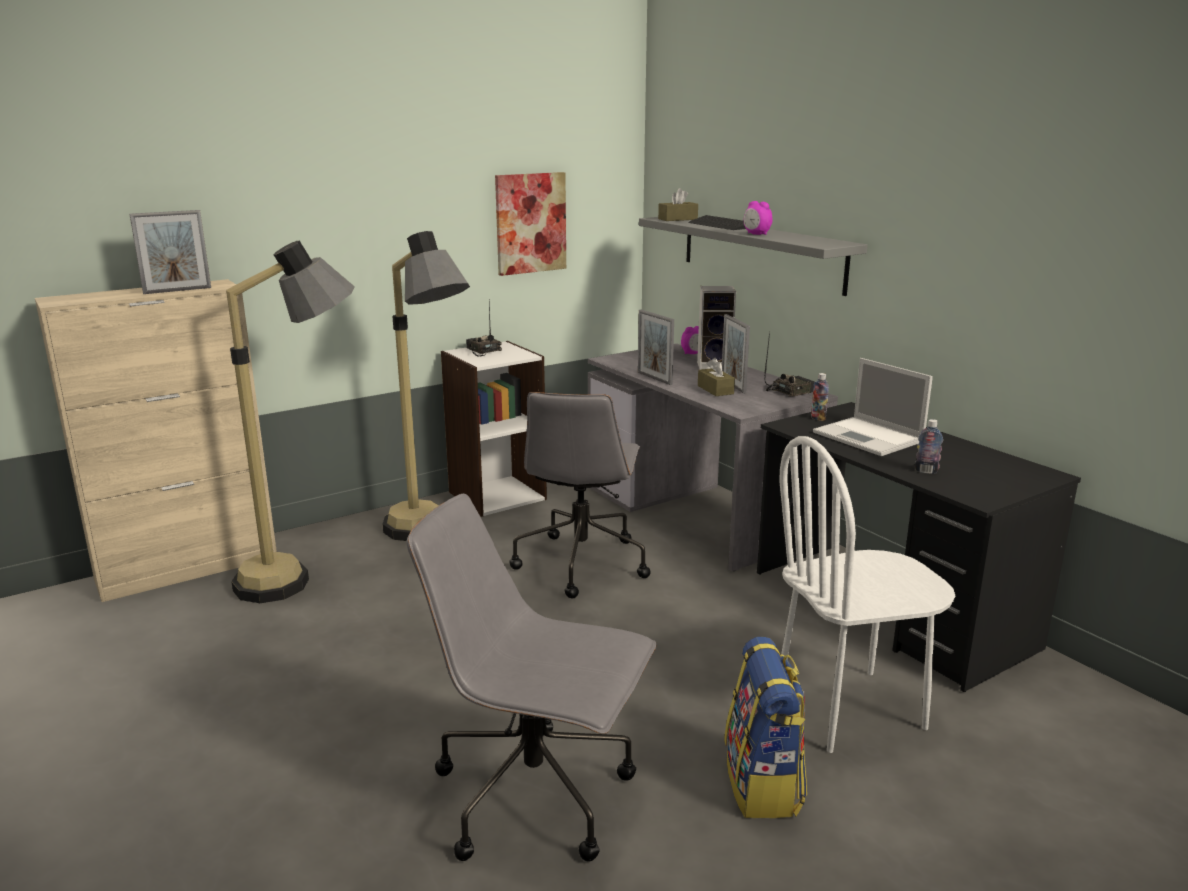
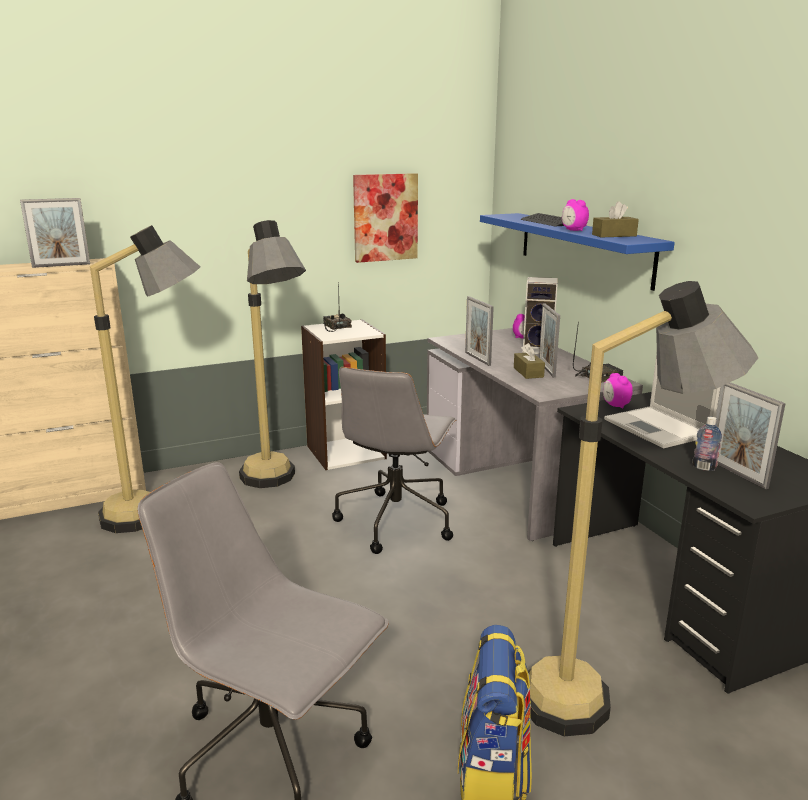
camera: 10 degrees right, 0 degrees up
grey shelf [639,217,868,296] -> blue shelf [480,213,675,291]
brown tissue box [658,188,698,221] -> brown tissue box moved to [592,201,639,237]
white chair [779,436,955,753] -> floor lamp [528,281,759,736]
bottle [811,373,829,421] -> alarm clock [603,373,633,409]
none -> picture frame [716,382,786,489]

